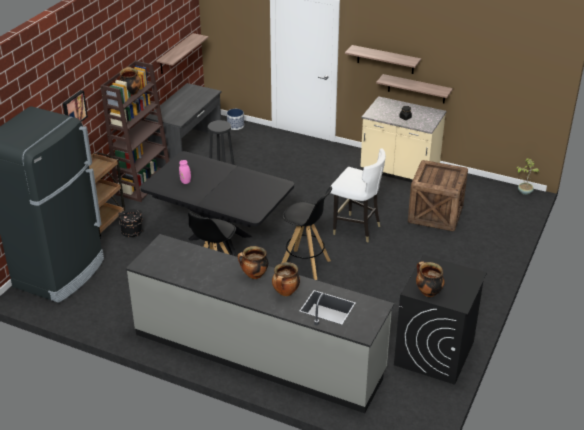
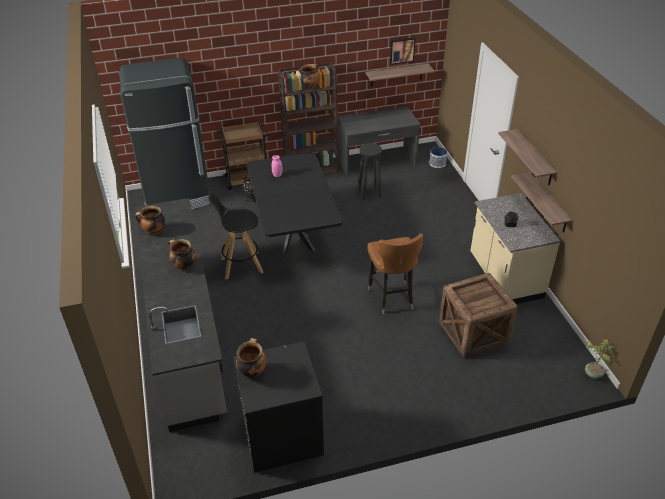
camera: 50 degrees right, 5 degrees up
picture [63,90,88,122] -> picture moved to [390,37,415,65]
cooking pot [272,262,300,296] -> cooking pot moved to [136,206,165,235]
black stool [281,187,332,280] -> none
white chair [330,148,386,243] -> brown chair [367,233,423,314]

